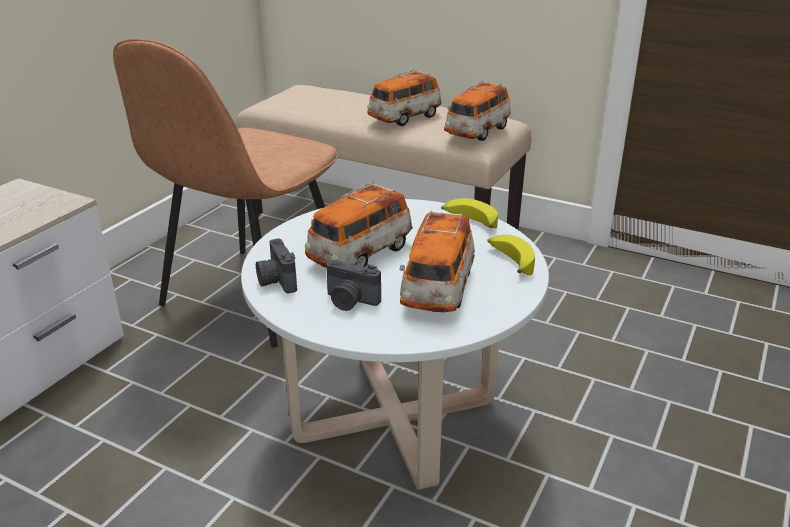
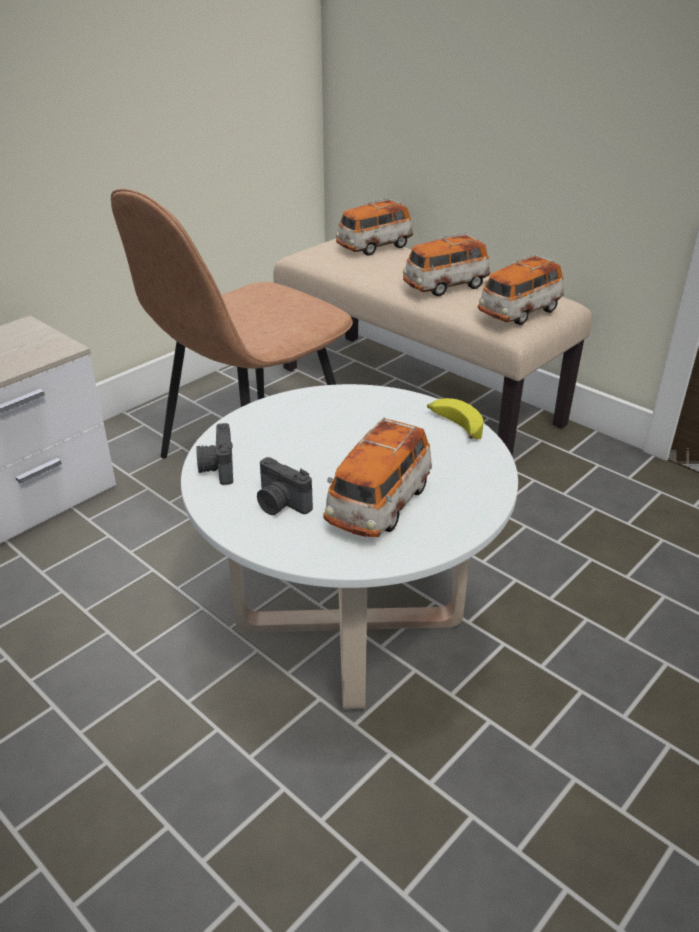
camera: 15 degrees right, 5 degrees up
toy car [305,182,413,268] -> toy car moved to [336,198,414,256]
banana [487,235,535,275] -> none

